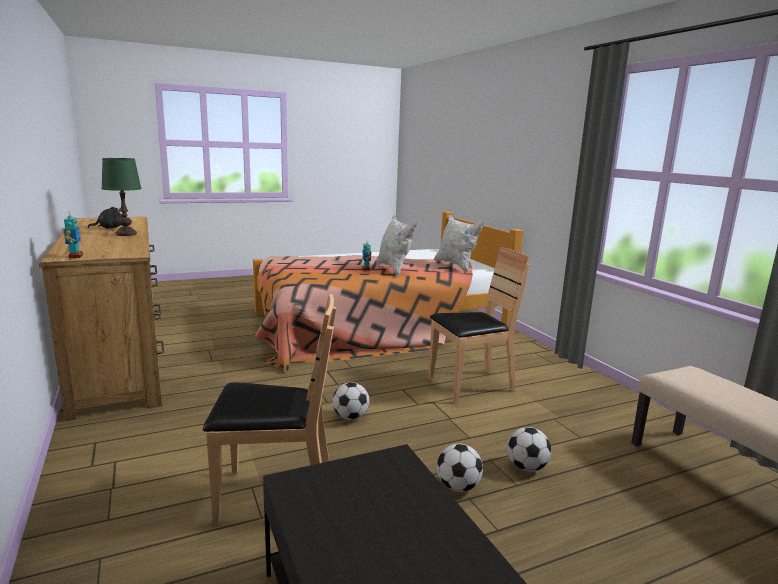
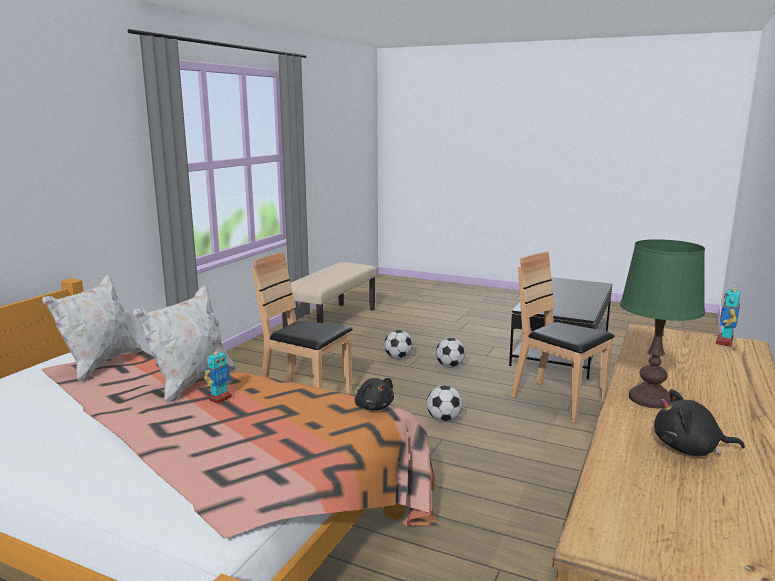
camera: 130 degrees left, 0 degrees up
none -> black plush toy [355,378,394,411]

